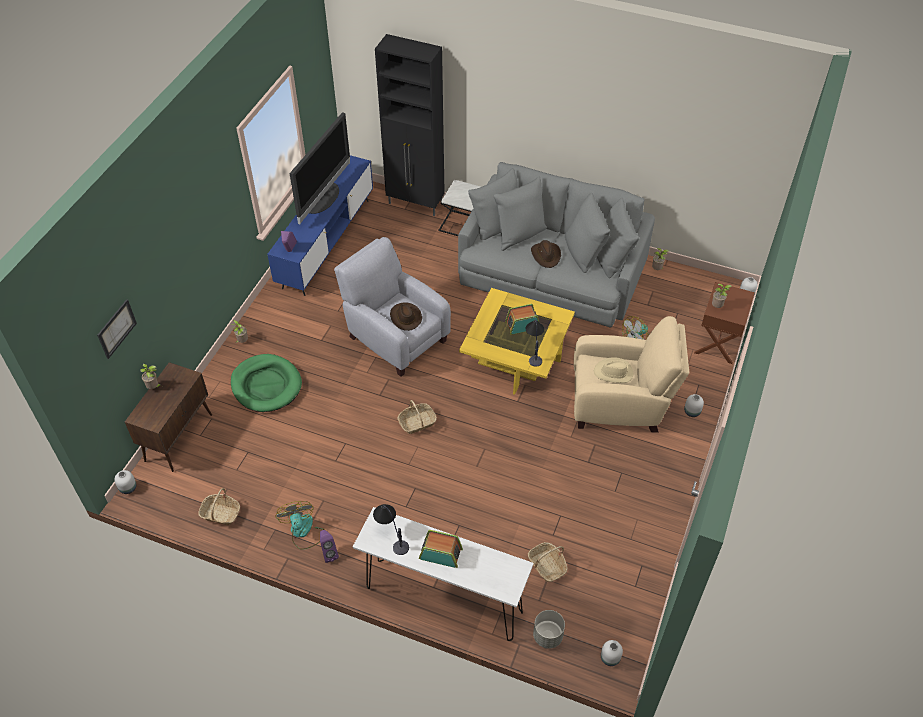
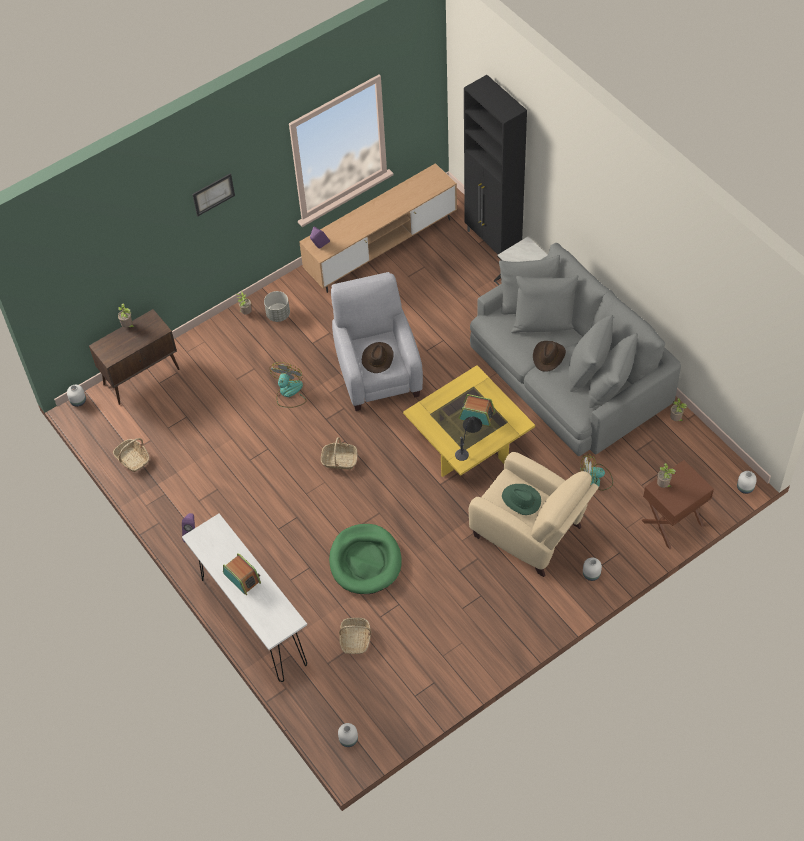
camera: 35 degrees right, 5 degrees up
picture [97,299,137,359] -> picture moved to [192,173,235,216]
green dog bed [231,354,302,412] -> green dog bed moved to [329,524,402,594]
blue tv stand [267,155,373,296] -> brown tv stand [299,163,457,293]
fan [275,501,325,550] -> fan moved to [270,362,307,408]
television [290,112,350,224] -> none
table lamp [373,504,409,555] -> none
grey planter [533,610,565,649] -> grey planter moved to [264,291,290,322]
beige hat [594,357,634,383] -> green hat [502,484,541,515]

